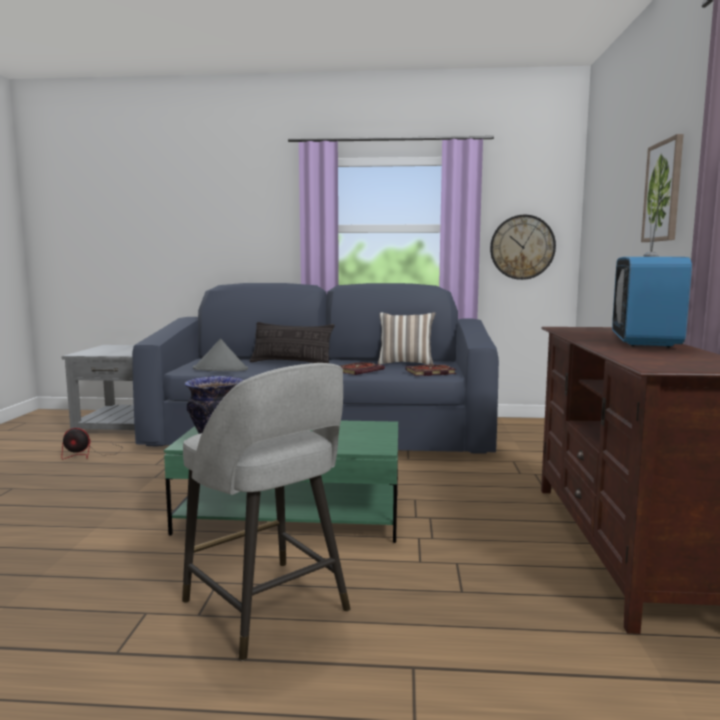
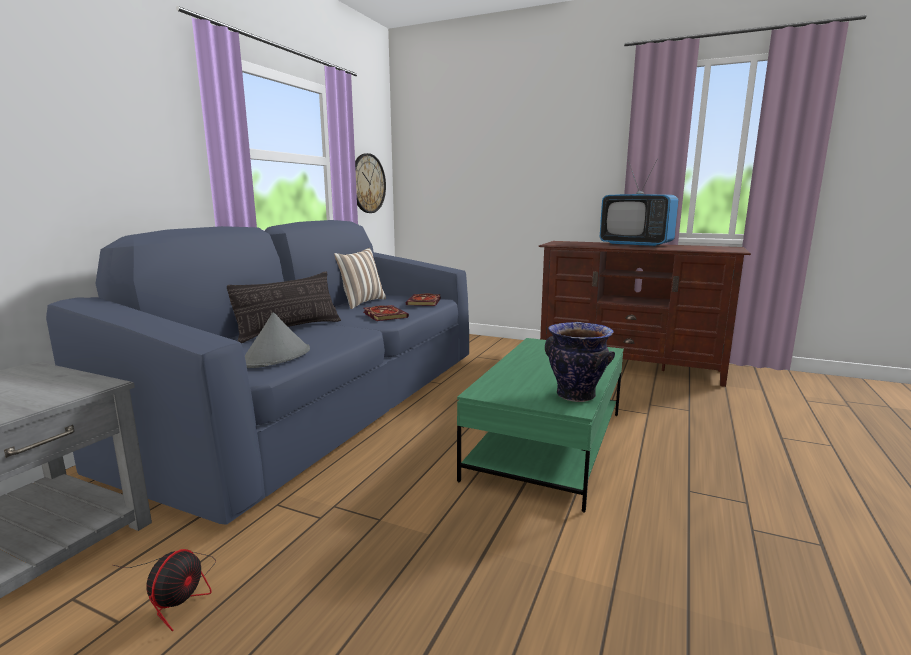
camera: 70 degrees left, 5 degrees up
grey stool [182,363,350,661] -> none
picture [641,134,684,242] -> none

